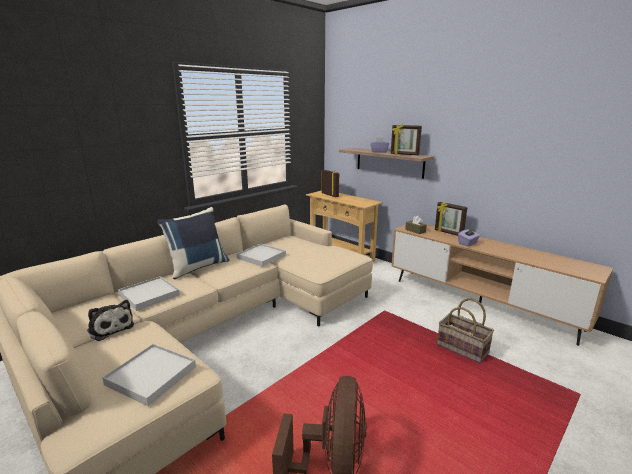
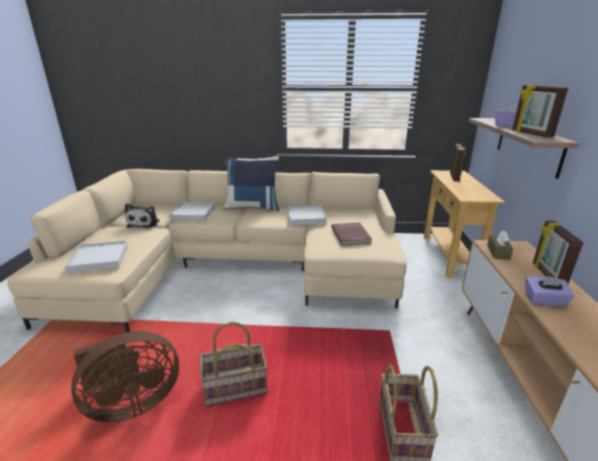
camera: 50 degrees right, 5 degrees up
none -> basket [200,322,267,406]
none -> red book [331,223,372,246]

